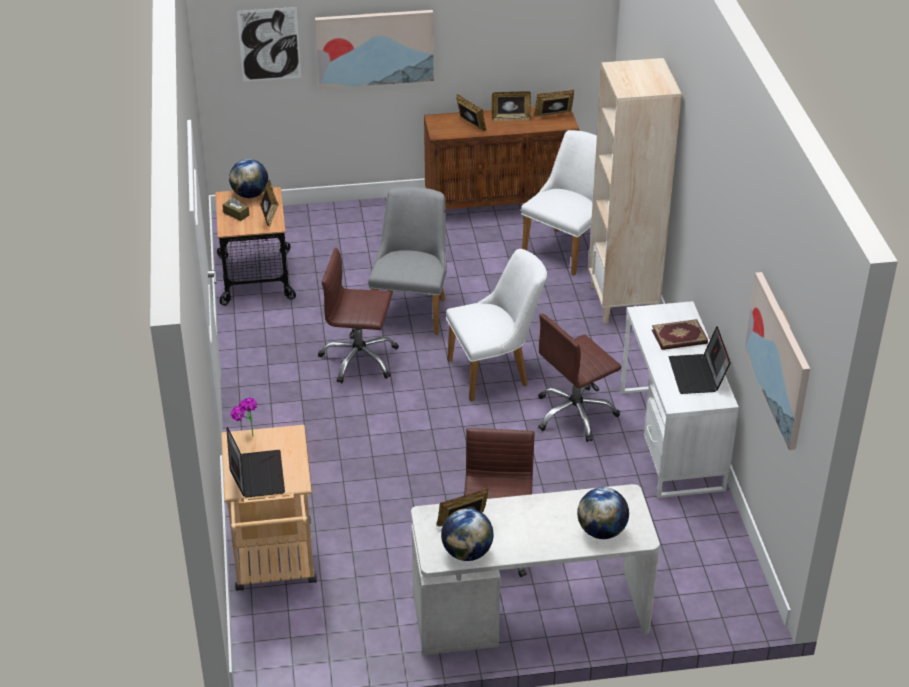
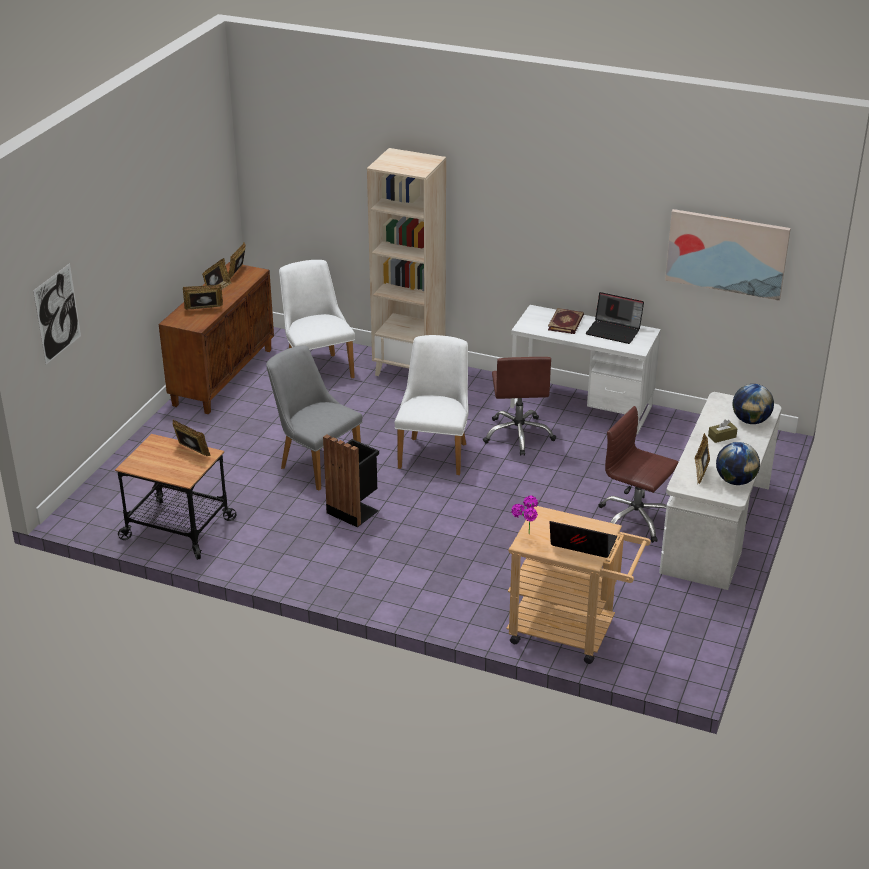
camera: 60 degrees left, 5 degrees down
brown tissue box [223,197,249,221] -> brown tissue box moved to [708,419,738,443]
globe [229,159,268,198] -> none
picture [315,10,434,89] -> none
brown office chair [318,248,399,383] -> black trash can [323,435,379,527]

